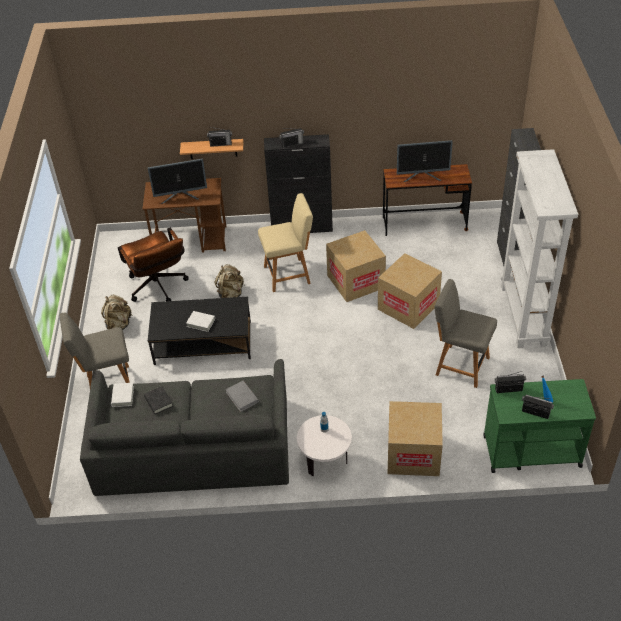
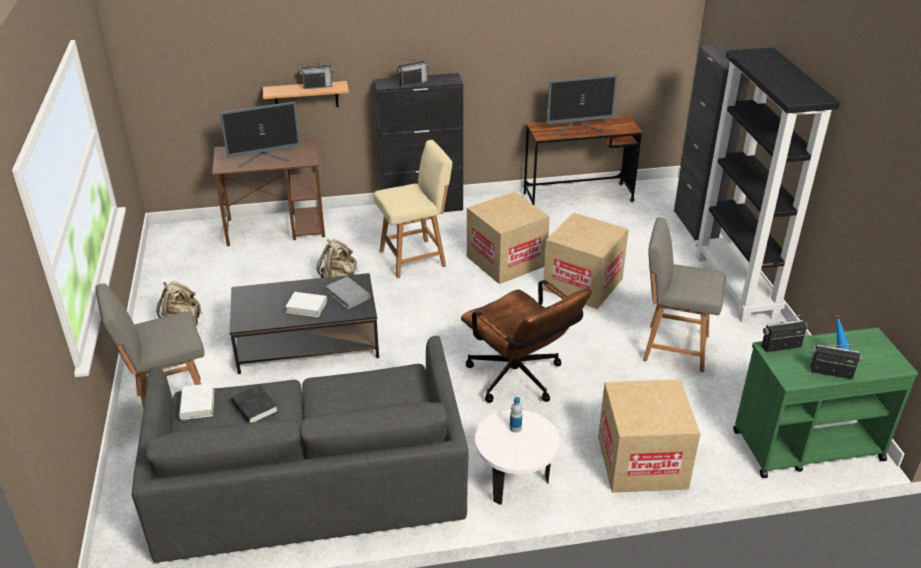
camera: 10 degrees left, 10 degrees down
brown office chair [118,227,189,302] -> brown office chair moved to [461,280,591,403]
grey book [225,381,259,412] -> grey book moved to [325,276,371,309]
white bookcase [501,149,578,348] -> black bookcase [695,47,840,322]

